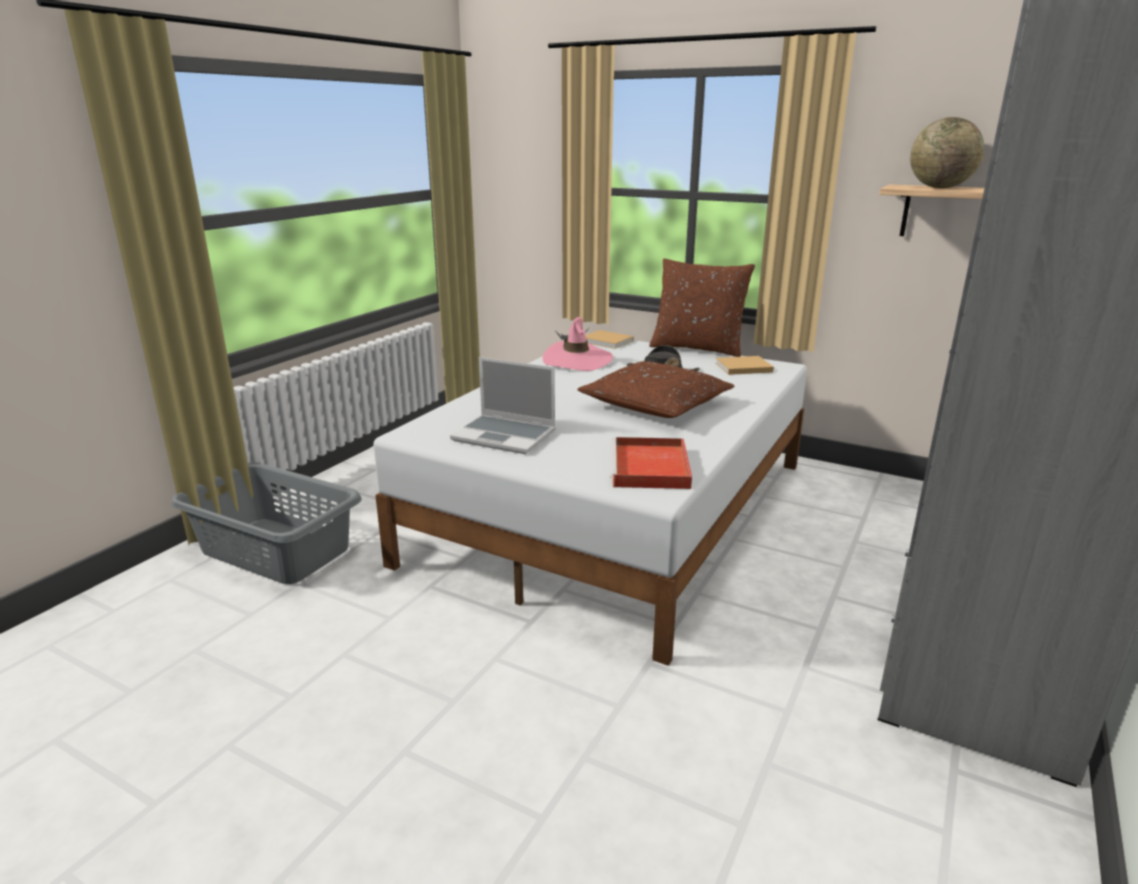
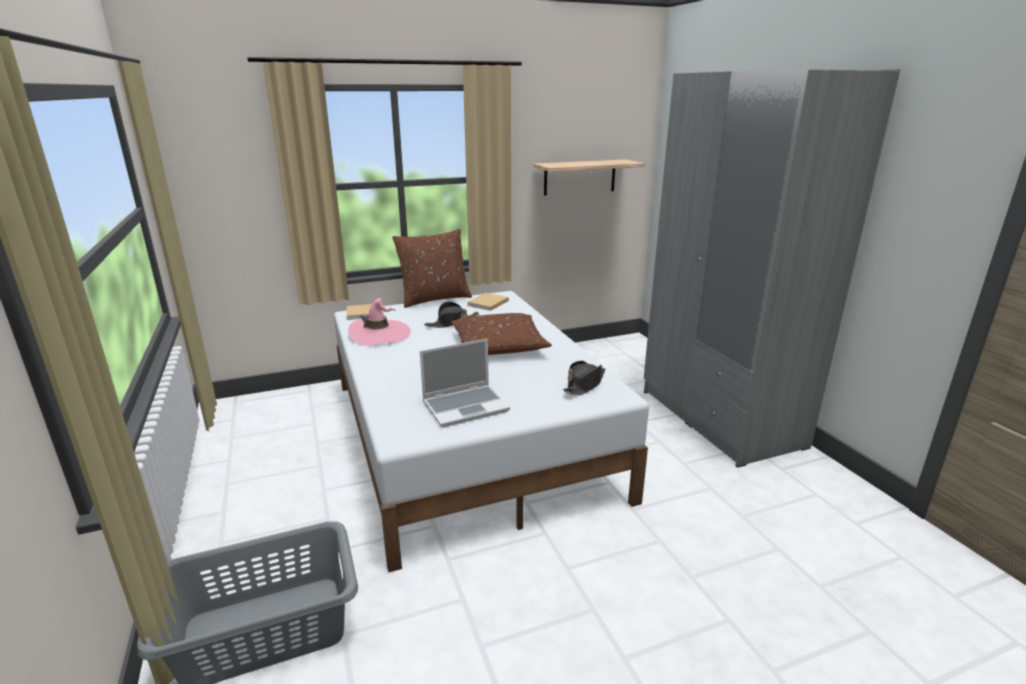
camera: 50 degrees left, 0 degrees up
red tray [610,437,692,489] -> black hat [563,361,605,395]
globe [910,117,984,188] -> none

